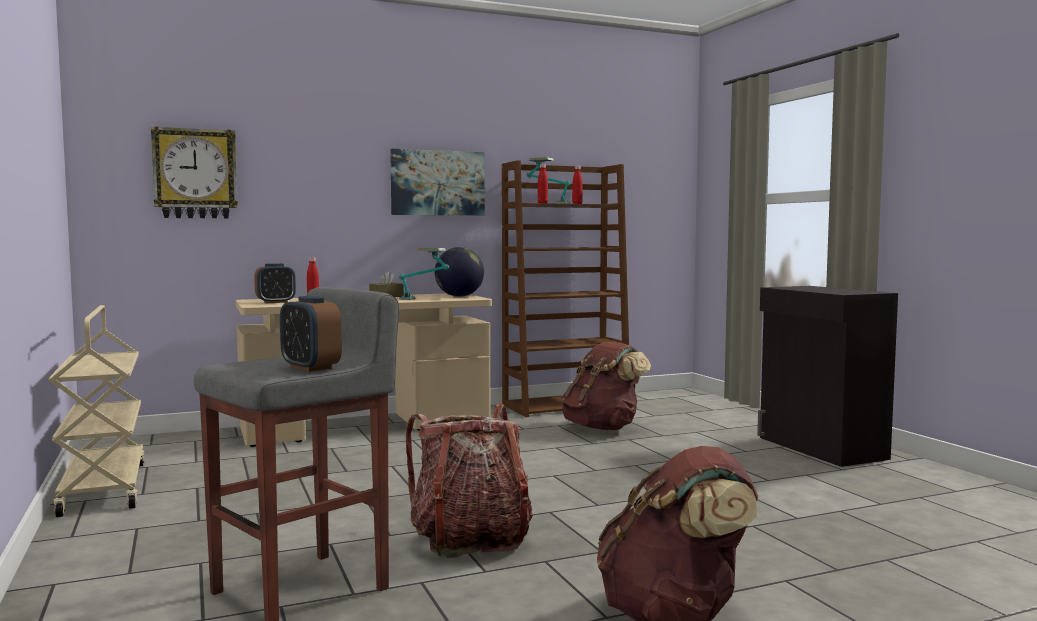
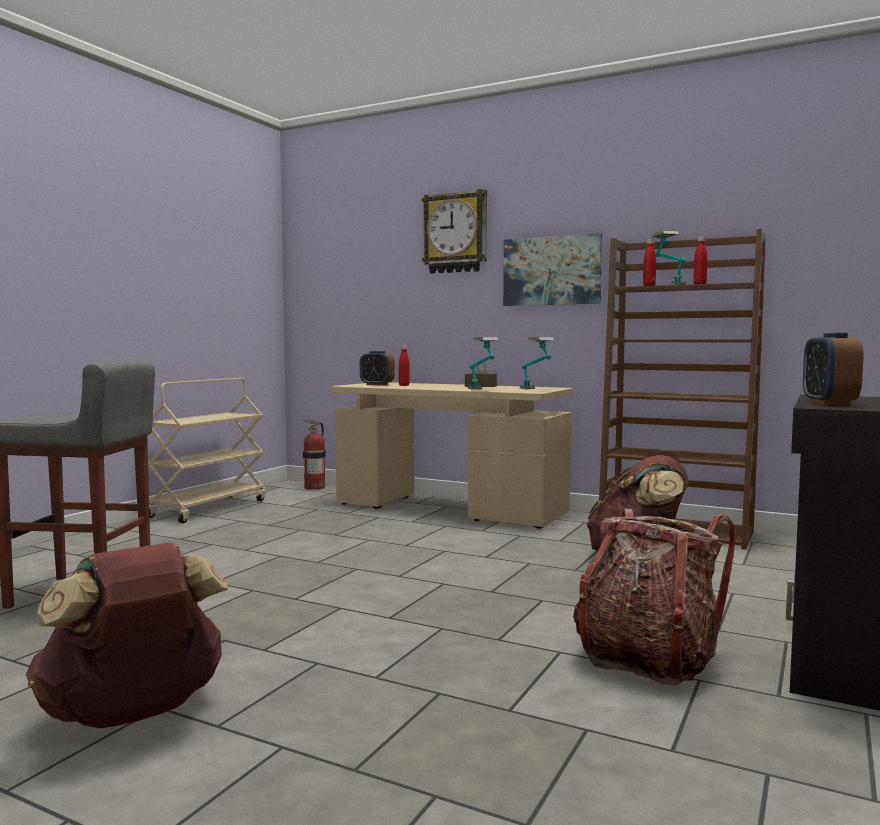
camera: 50 degrees right, 0 degrees up
wall clock [151,126,238,218] -> wall clock moved to [422,189,487,274]
alarm clock [280,296,342,372] -> alarm clock moved to [803,333,863,405]
backpack [406,403,533,558] -> backpack moved to [573,508,736,686]
globe [434,247,484,297] -> table lamp [520,337,554,389]
none -> fire extinguisher [303,420,326,490]

